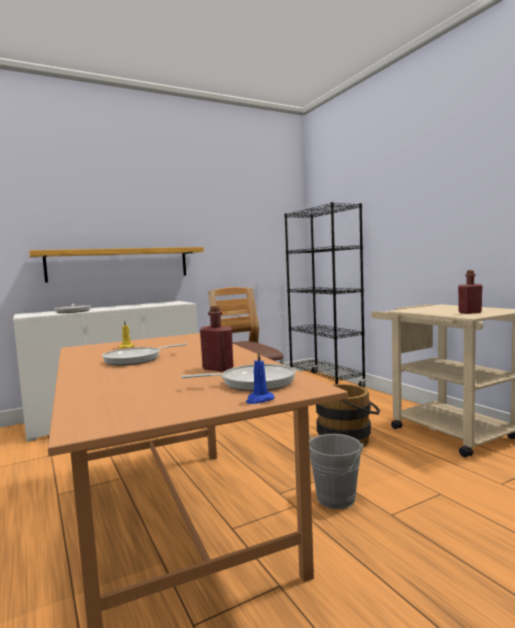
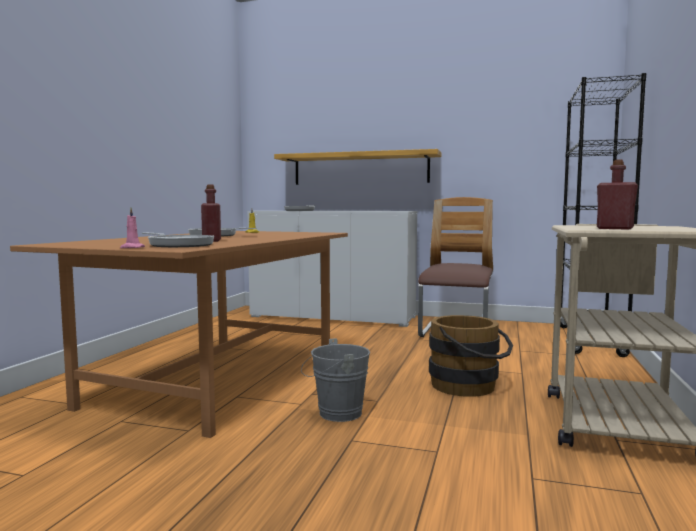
camera: 45 degrees right, 0 degrees up
blue candle [246,351,275,404] -> pink candle [120,208,145,248]

